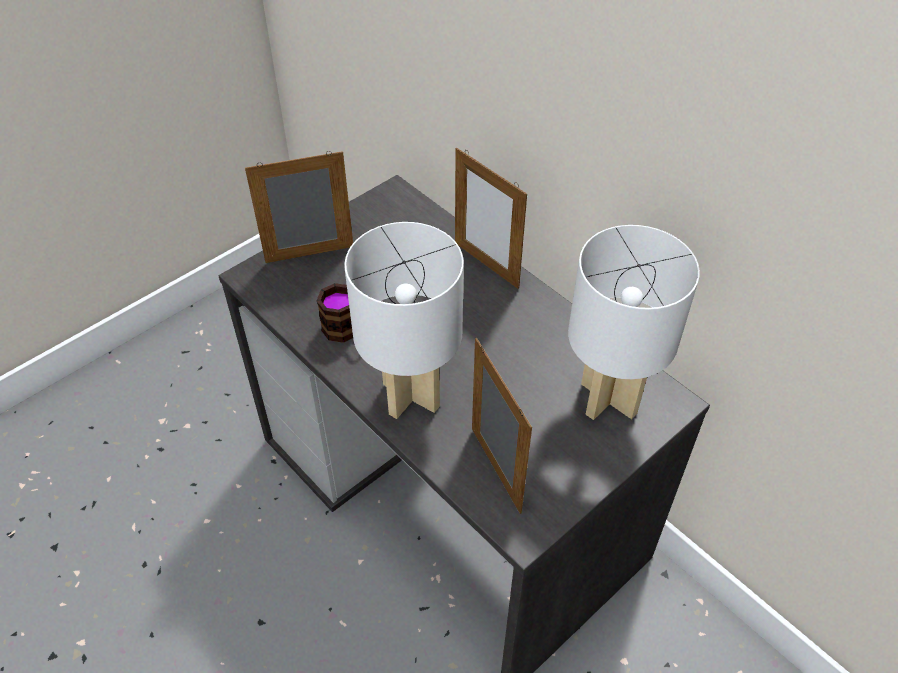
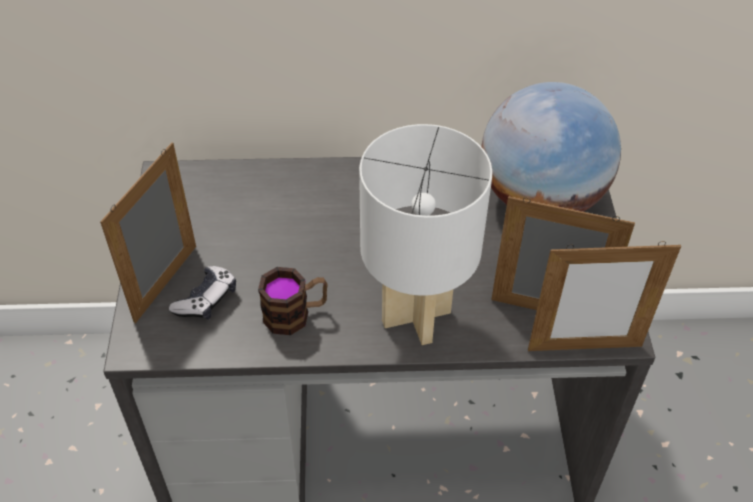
camera: 50 degrees left, 0 degrees up
picture frame [455,148,527,289] -> picture frame moved to [528,241,681,351]
white table lamp [568,225,700,420] -> globe [481,82,621,212]
none -> game controller [169,266,236,320]

